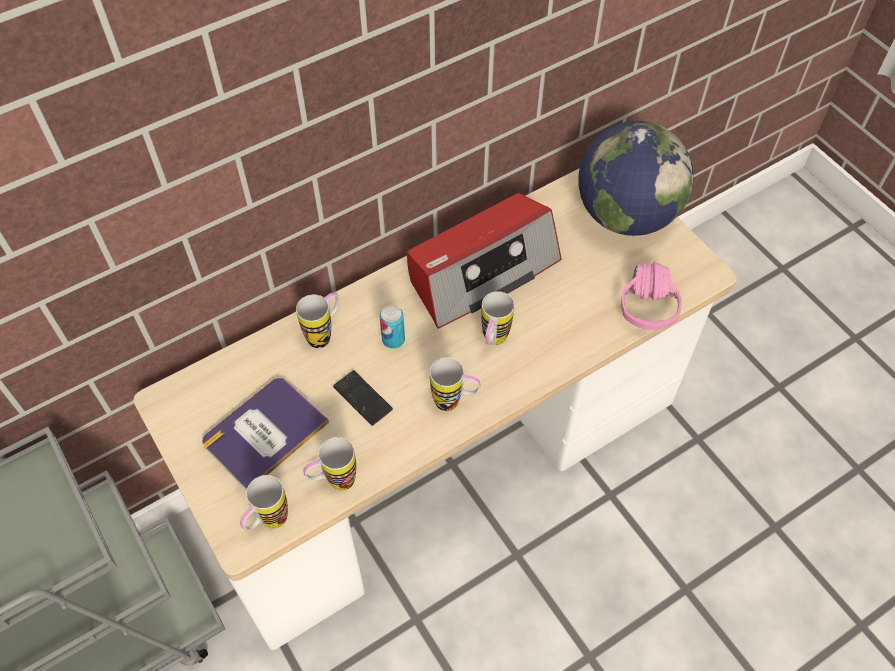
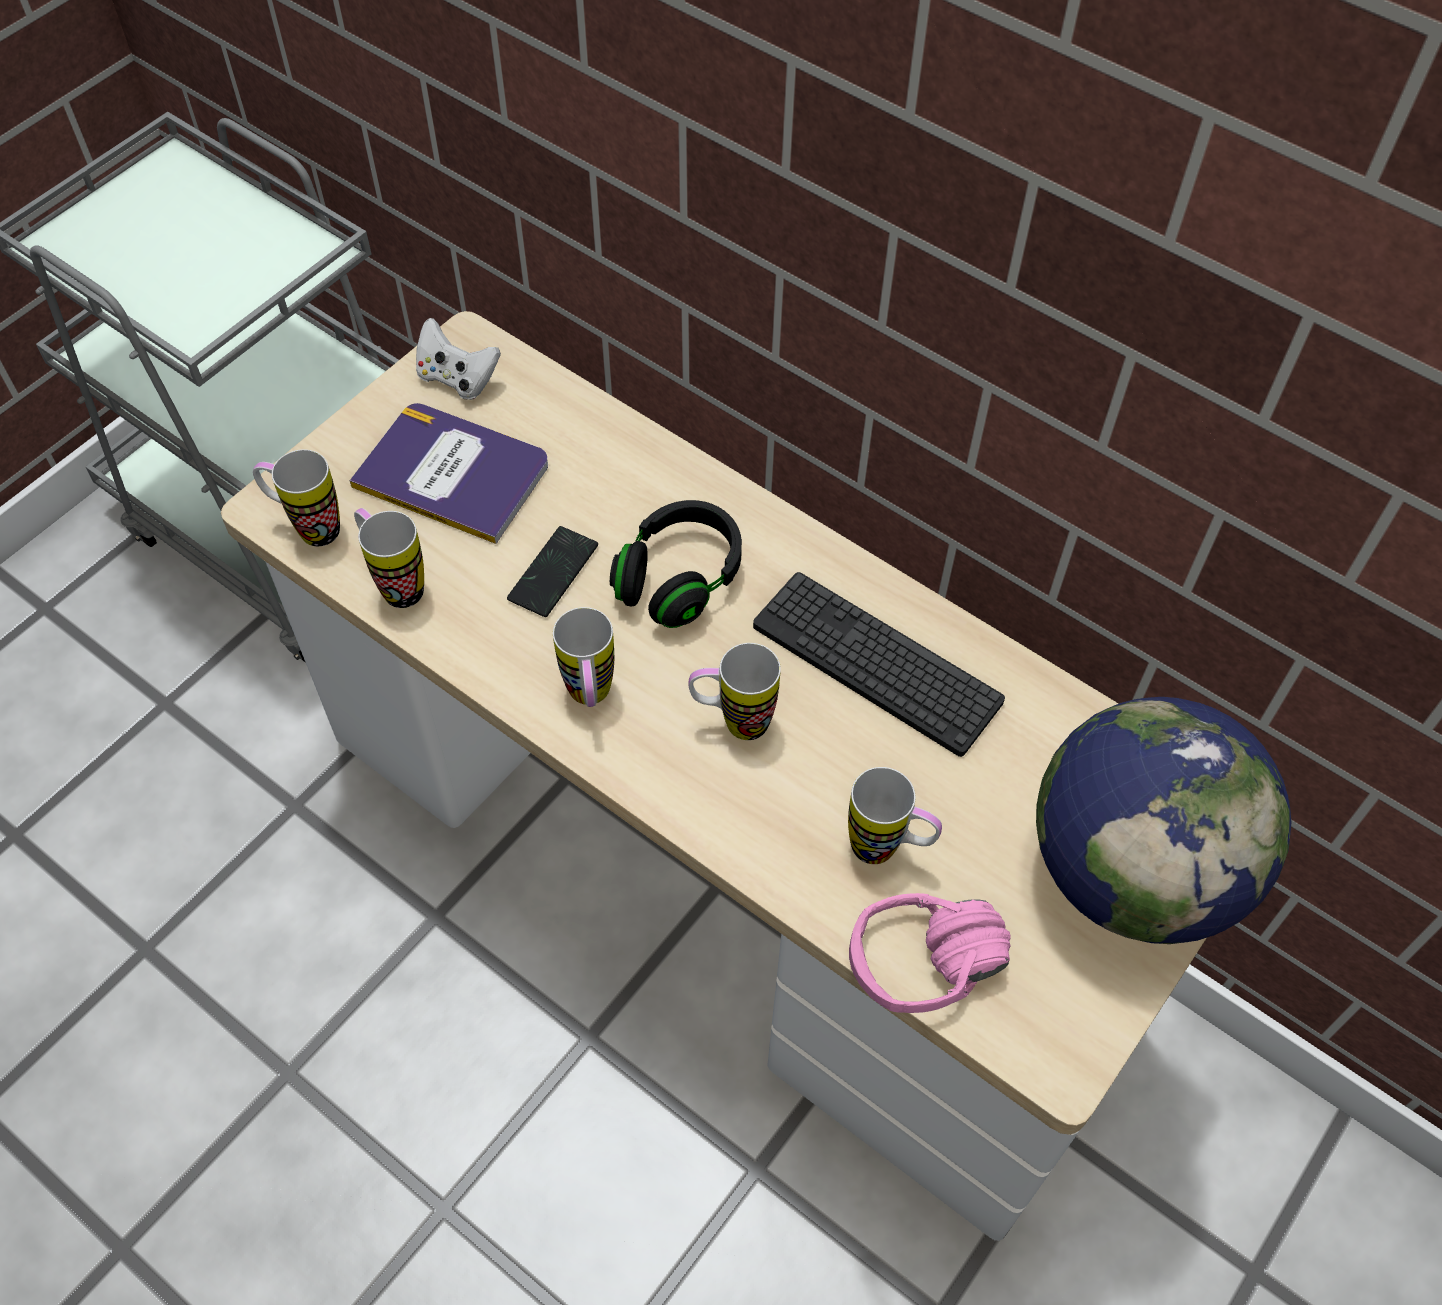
camera: 70 degrees right, 0 degrees up
mug [296,293,340,348] -> mug moved to [848,767,942,864]
can [379,305,405,349] -> black headphones [610,500,742,628]
radio [407,193,562,329] -> keyboard [753,572,1005,757]
none -> white game controller [416,318,501,400]

